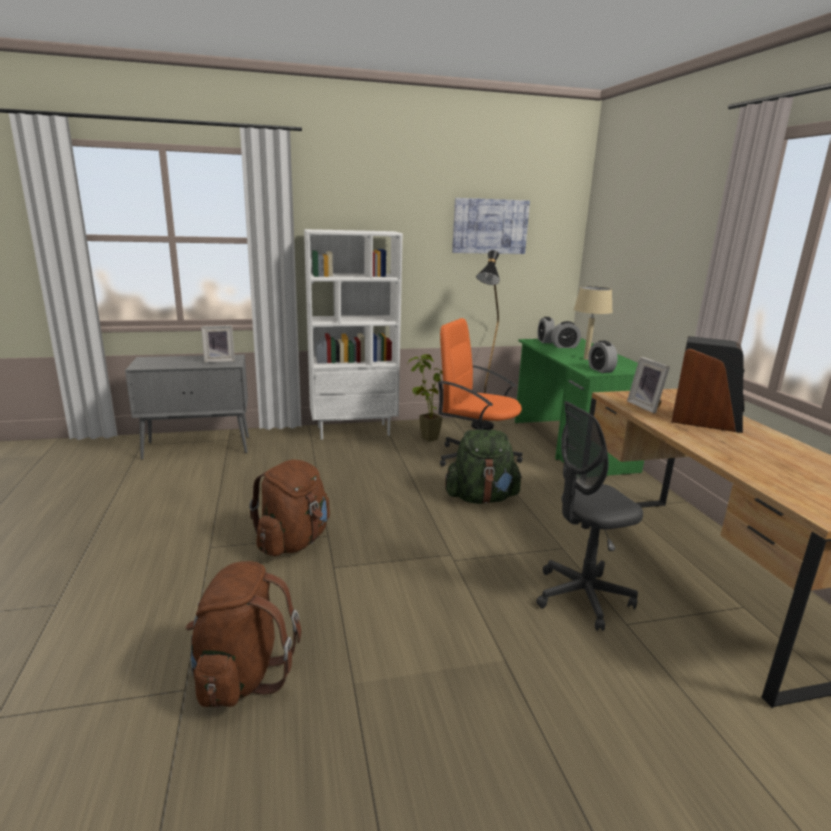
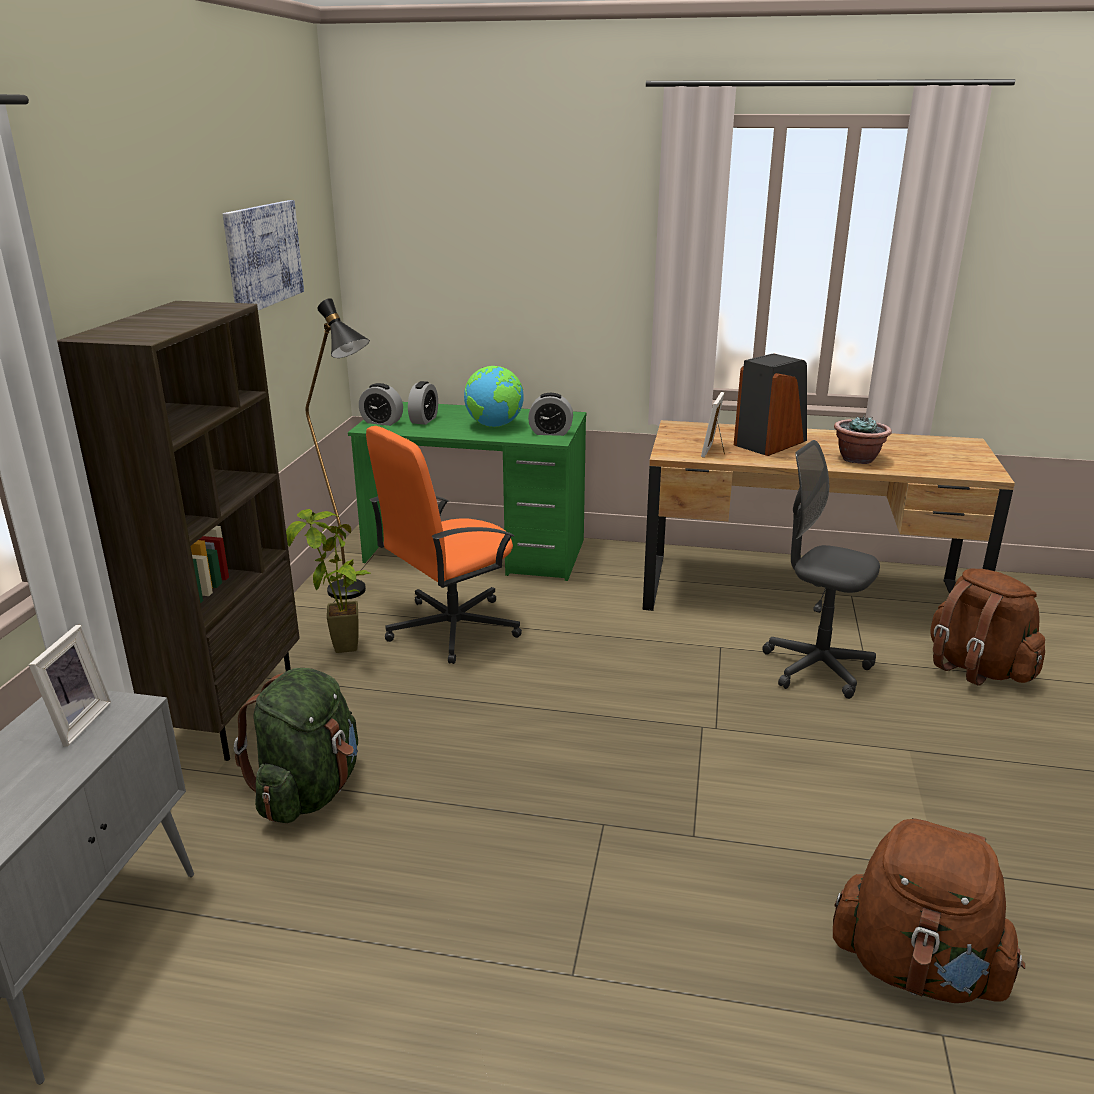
camera: 65 degrees left, 5 degrees up
brown backpack [249,460,330,556] -> brown backpack moved to [930,568,1045,686]
white bookcase [304,229,403,440] -> brown bookcase [57,301,300,761]
green backpack [445,430,522,504] -> green backpack moved to [234,668,358,823]
grey office chair [536,401,643,631] -> grey office chair turned 120 degrees clockwise [762,440,880,699]
beige table lamp [574,286,613,360] -> globe [464,366,524,427]
picture frame [627,357,670,414] -> picture frame turned 105 degrees clockwise [701,392,725,458]
none -> potted plant [834,415,892,464]

